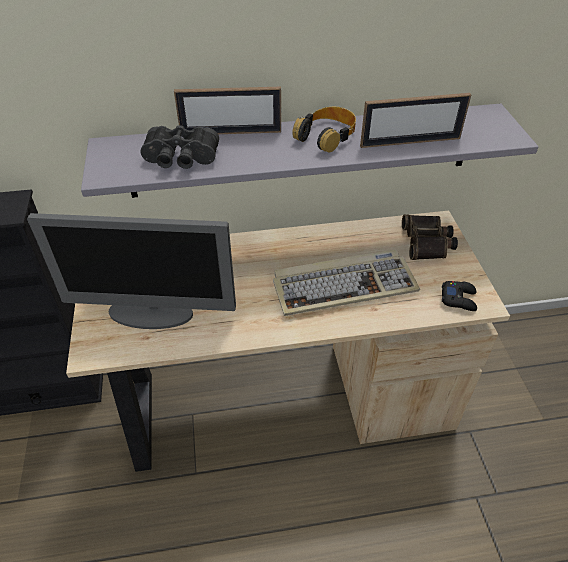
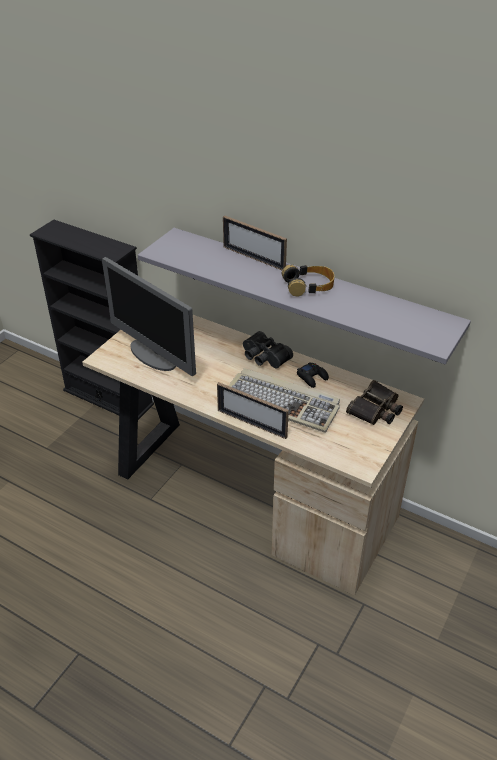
camera: 40 degrees right, 5 degrees down
black binoculars [140,125,219,169] -> black binoculars moved to [243,331,293,369]
picture frame [360,93,471,148] -> picture frame moved to [217,382,289,439]
black game controller [442,281,477,311] -> black game controller moved to [297,362,329,388]

